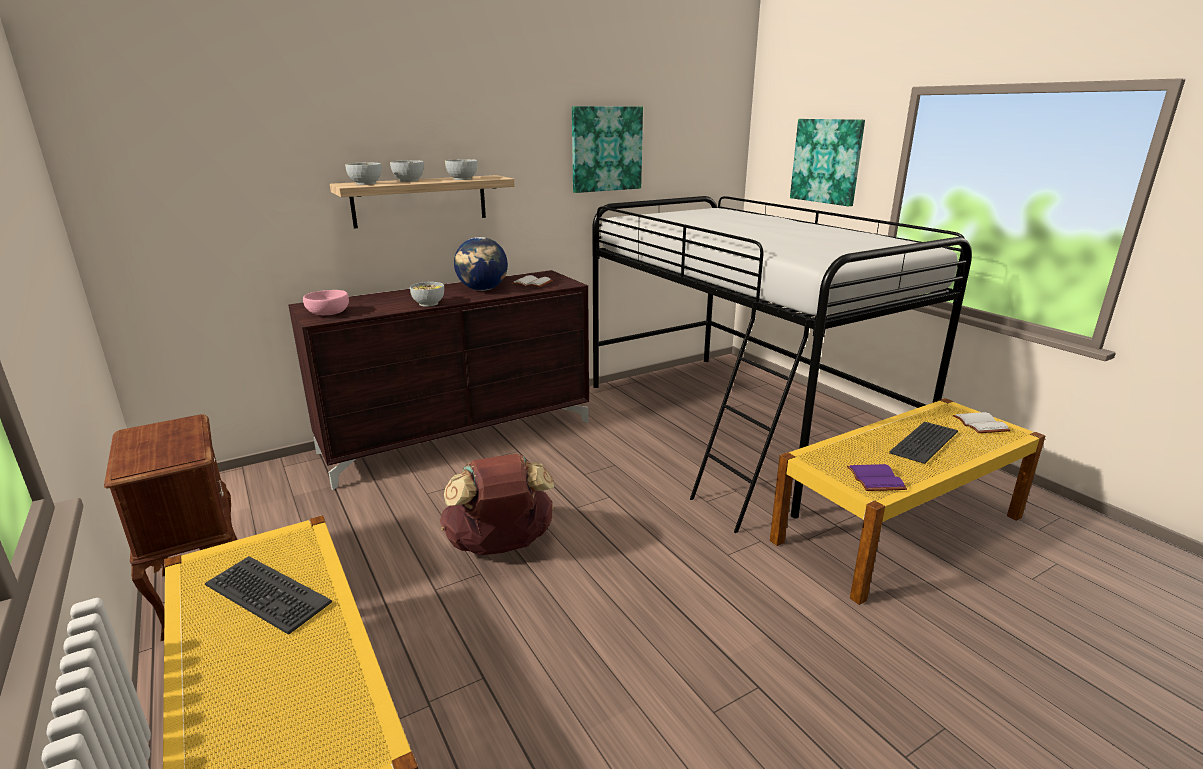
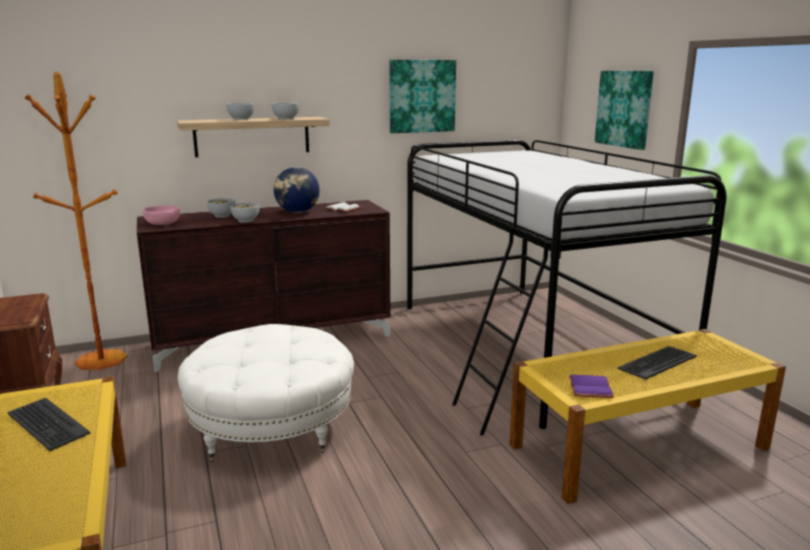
camera: 10 degrees right, 5 degrees down
bowl [345,163,382,185] -> bowl moved to [207,198,235,218]
brown backpack [440,454,554,556] -> white ottoman [178,324,354,462]
white book [953,412,1011,433] -> none
none -> orange clothes rack [25,72,128,370]

